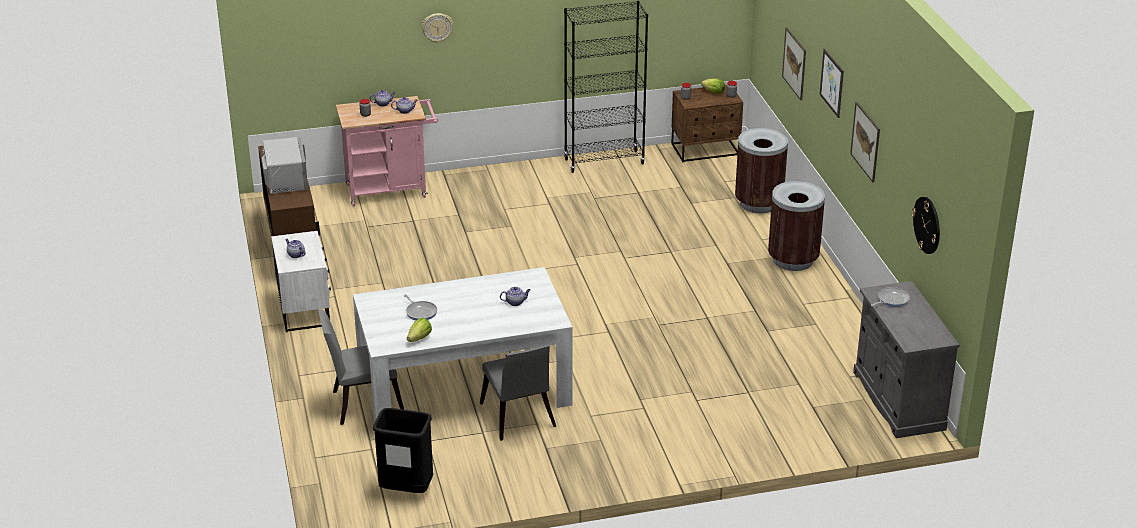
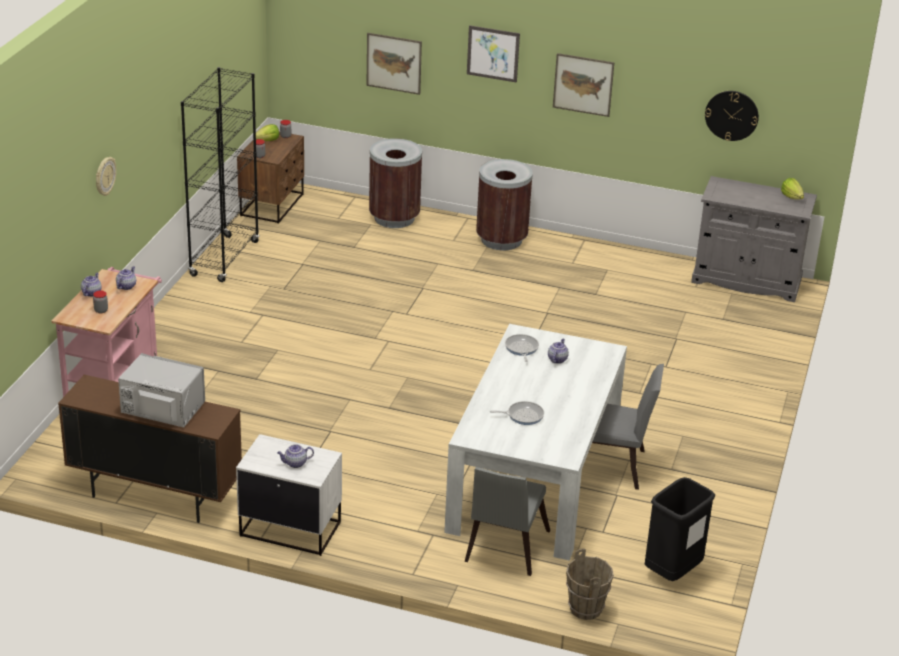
camera: 60 degrees left, 0 degrees up
lettuce [407,318,432,342] -> lettuce moved to [781,178,804,200]
frying pan [871,287,910,307] -> frying pan moved to [505,334,539,362]
none -> brown bucket [566,548,614,620]

